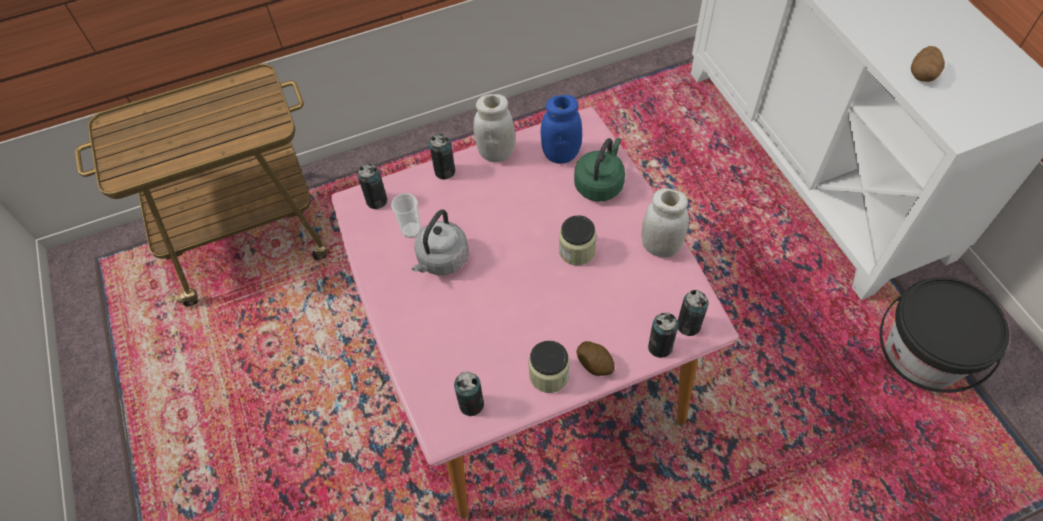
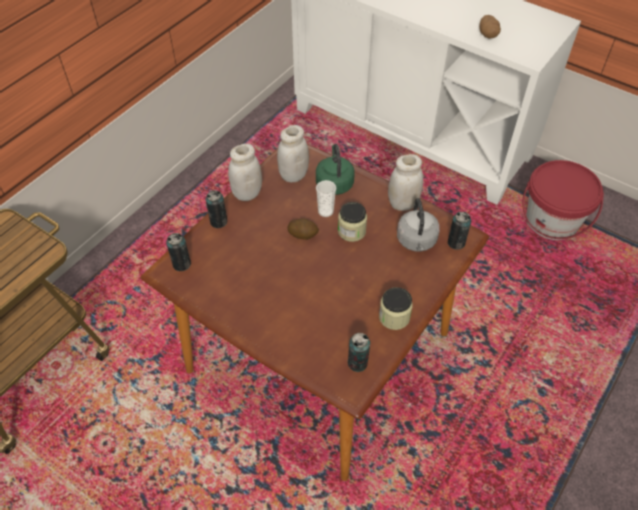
camera: 35 degrees left, 5 degrees down
pink dining table [331,107,739,519] -> brown dining table [141,144,489,481]
cup [391,193,421,238] -> cup moved to [316,180,336,217]
grey kettle [412,210,469,275] -> grey kettle moved to [397,198,440,252]
blue jar [541,95,582,164] -> white jar [277,125,309,182]
potato [577,341,615,376] -> potato moved to [287,218,319,240]
can [648,312,679,358] -> none
black bucket [880,277,1009,393] -> red bucket [522,160,604,240]

